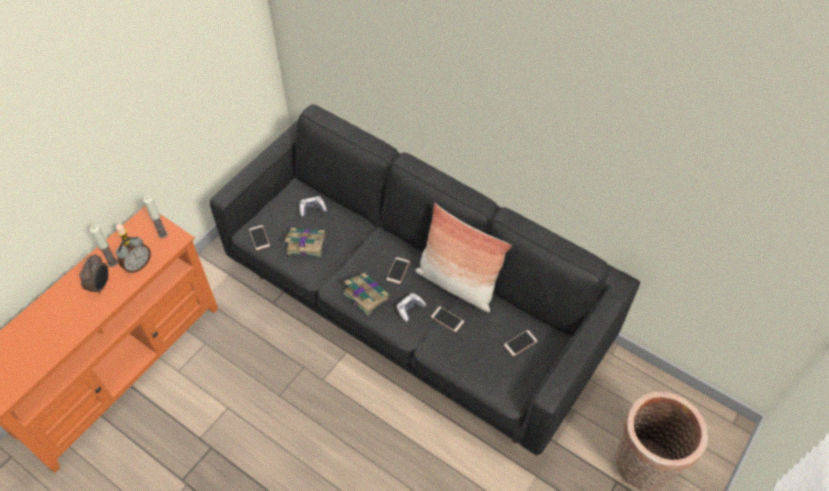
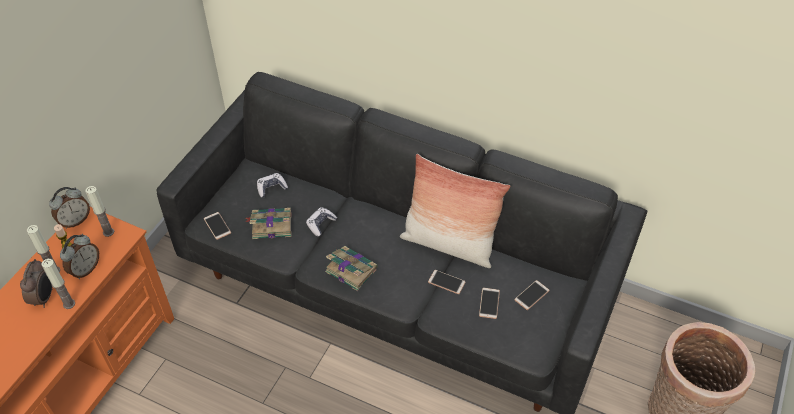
camera: 10 degrees left, 5 degrees down
phone [386,257,410,284] -> phone moved to [479,288,500,319]
game controller [397,293,426,322] -> game controller moved to [306,207,337,236]
none -> candle [42,259,75,309]
none -> alarm clock [49,187,90,229]

